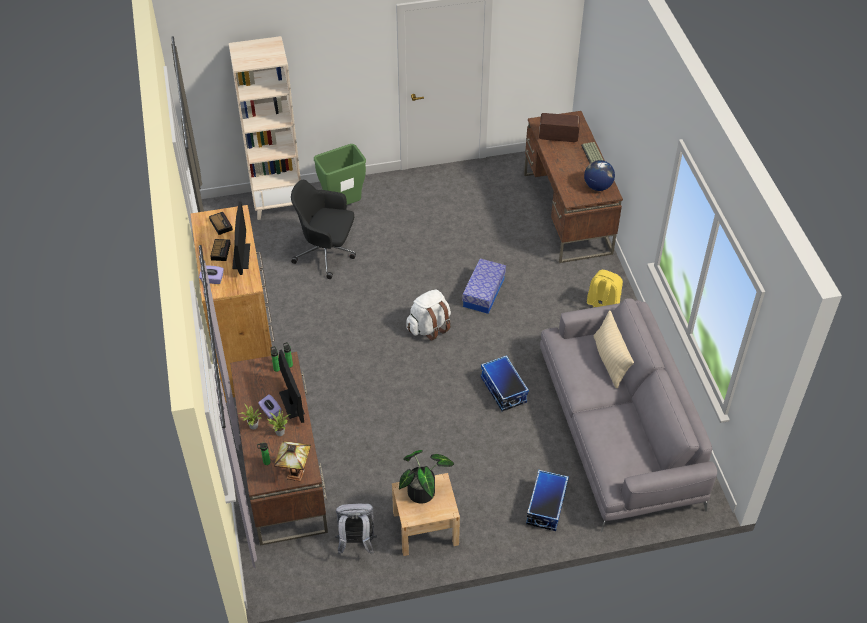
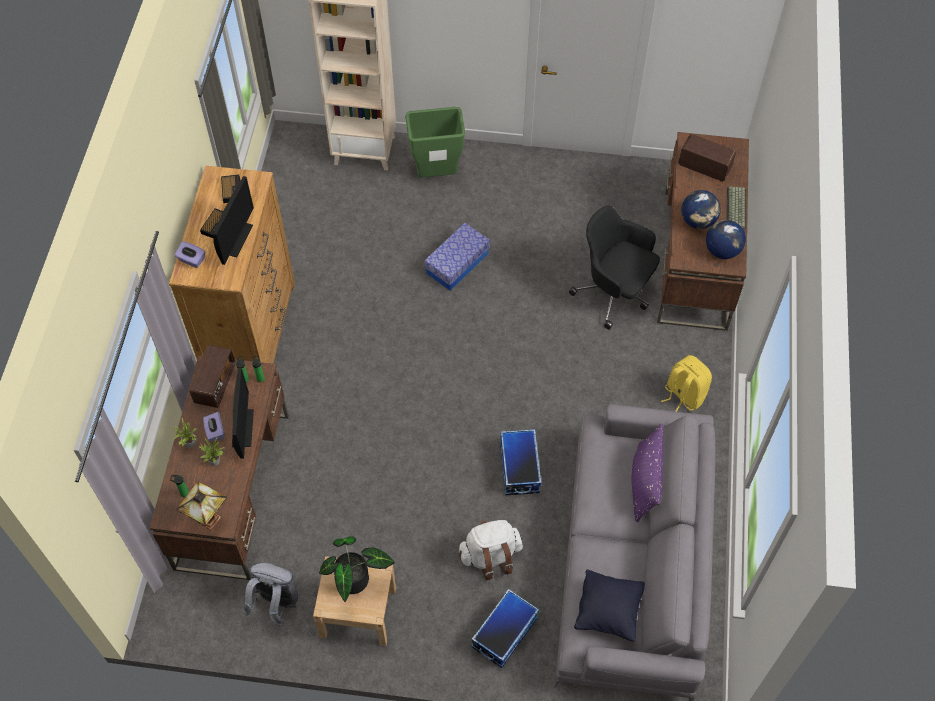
camera: 20 degrees right, 10 degrees up
black office chair [291,180,356,279] -> black office chair moved to [569,206,660,329]
white backpack [406,289,451,341] -> white backpack moved to [458,520,523,580]
storage box [462,258,506,314] -> storage box moved to [424,223,490,291]
beige pillow [594,310,634,388] -> purple pillow [632,424,664,522]
none -> radio [190,345,235,408]
none -> black pillow [574,569,645,642]
none -> globe [681,190,721,229]

